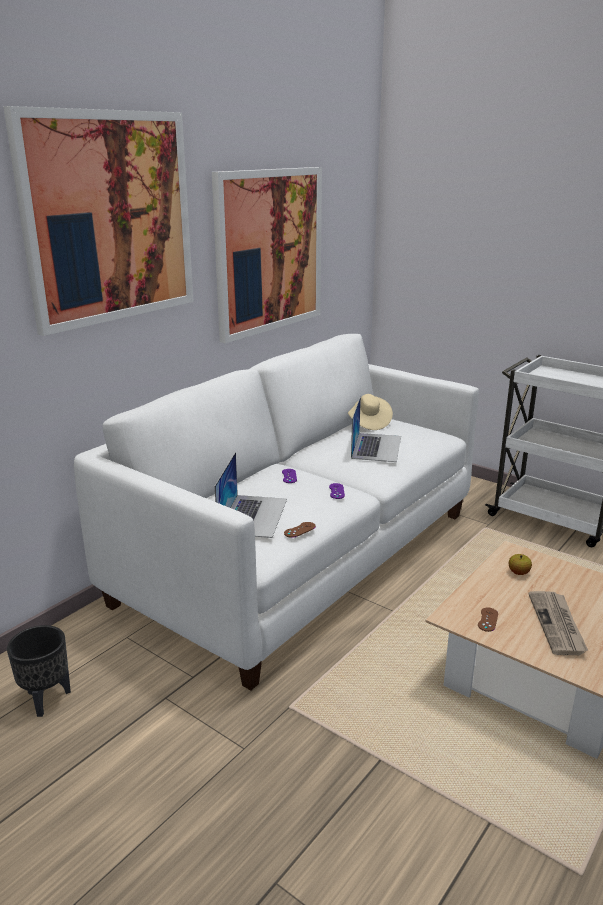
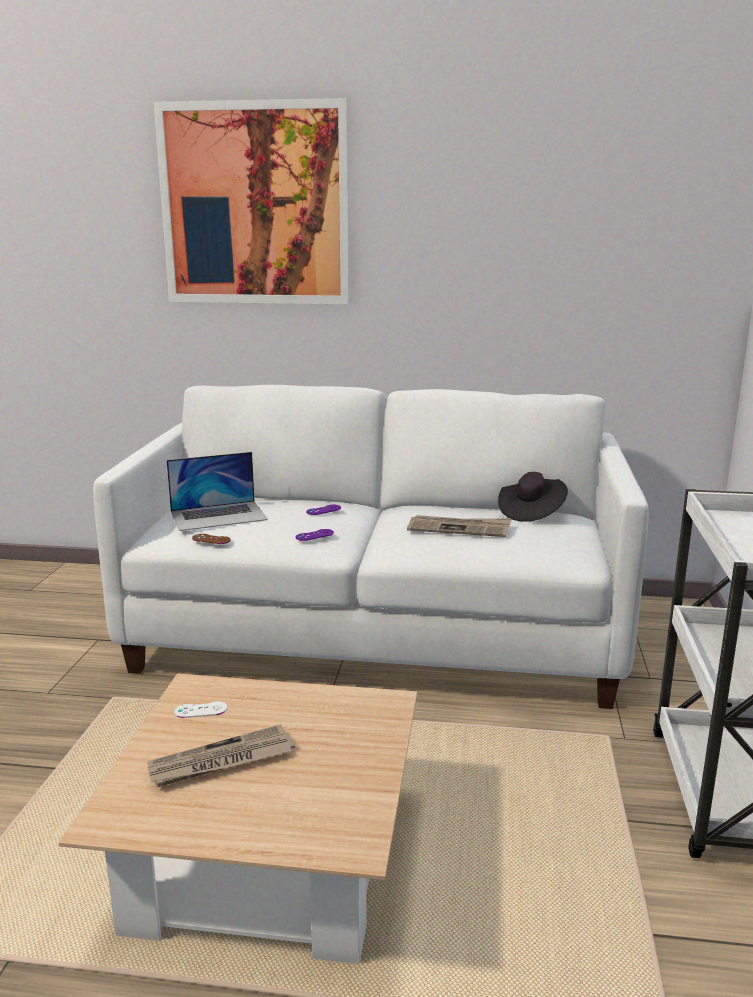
camera: 60 degrees right, 5 degrees down
black planter [7,625,71,717] -> none
picture [212,167,322,343] -> none
beige hat [348,394,393,430] -> black hat [498,472,568,522]
laptop [351,396,401,462] -> newspaper [407,515,512,537]
brown game controller [478,608,498,632] -> white game controller [174,701,227,718]
apple [509,554,532,575] -> none

